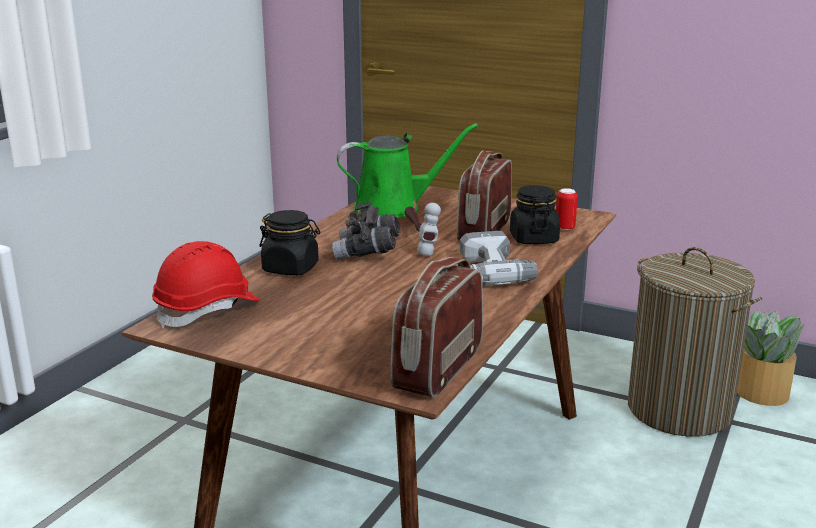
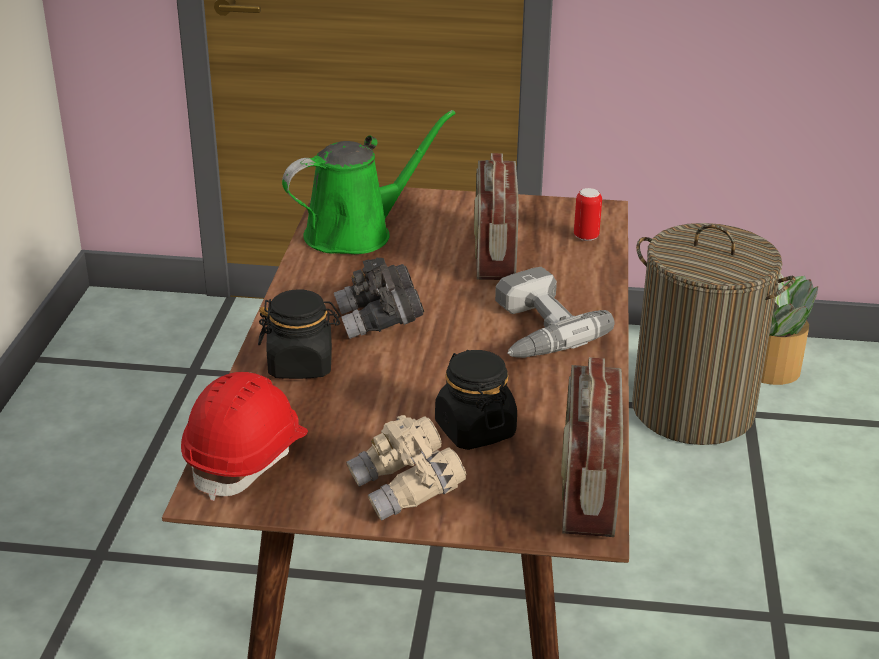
camera: 20 degrees left, 10 degrees up
hammer [404,203,441,256] -> none
black jar [510,185,560,244] -> black jar moved to [435,350,517,450]
none -> beige binoculars [346,415,467,521]

